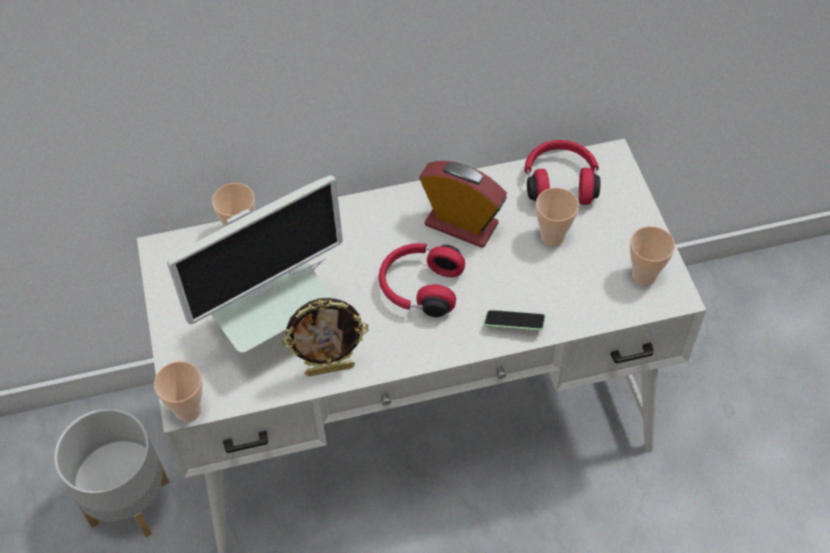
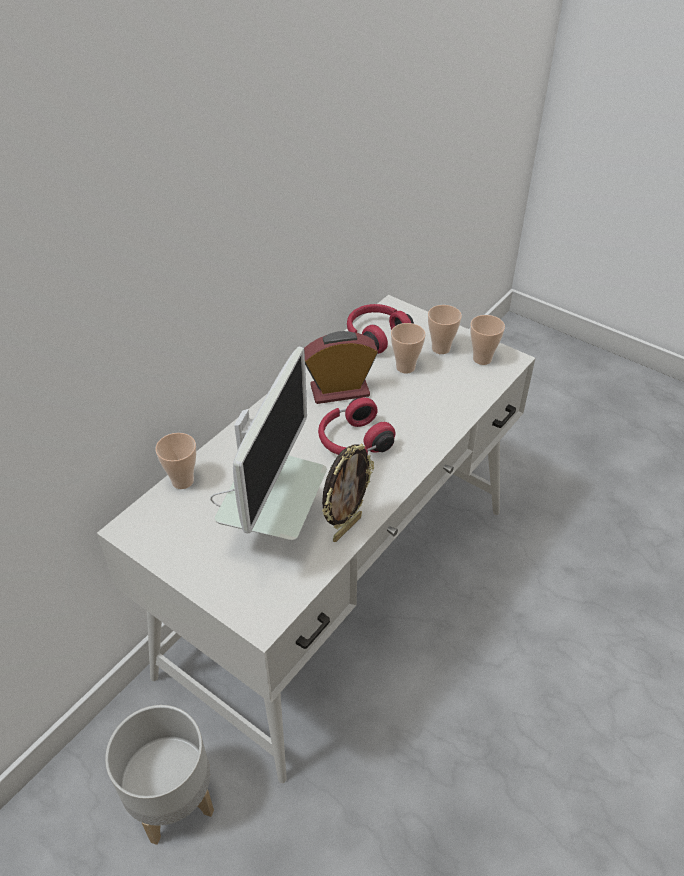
camera: 40 degrees left, 10 degrees down
cup [154,361,203,422] -> cup moved to [428,305,462,354]
phone [484,310,546,330] -> none

